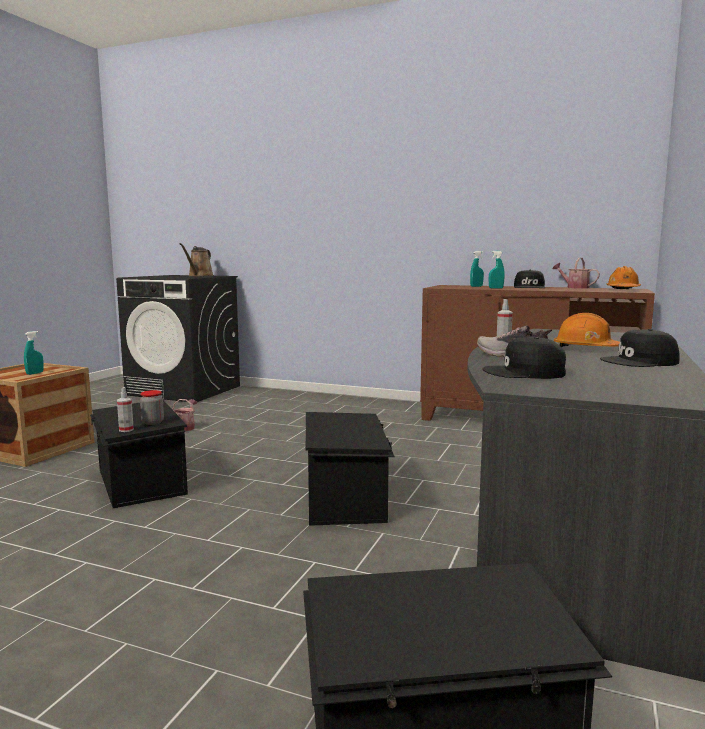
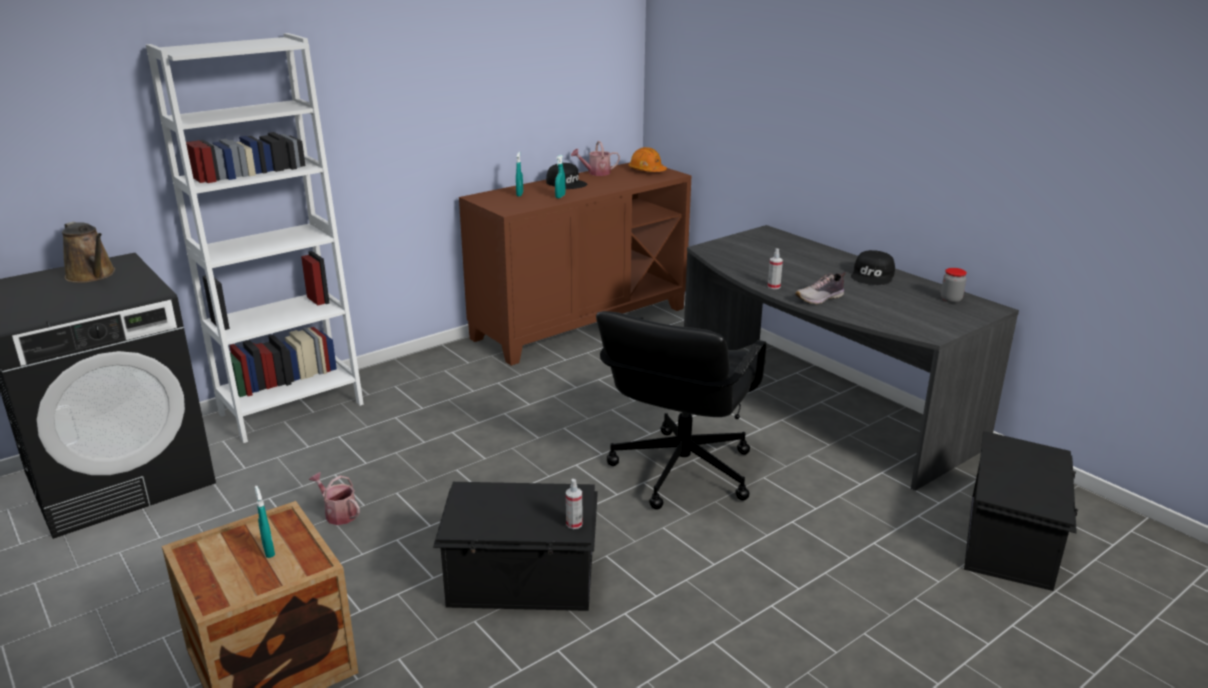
camera: 60 degrees left, 15 degrees up
jar [140,390,164,425] -> jar moved to [941,268,967,303]
black storage box [306,412,395,526] -> black office chair [596,311,766,510]
black cap [482,337,566,379] -> none
orange hard hat [554,313,620,347] -> none
none -> white bookcase [146,33,364,443]

